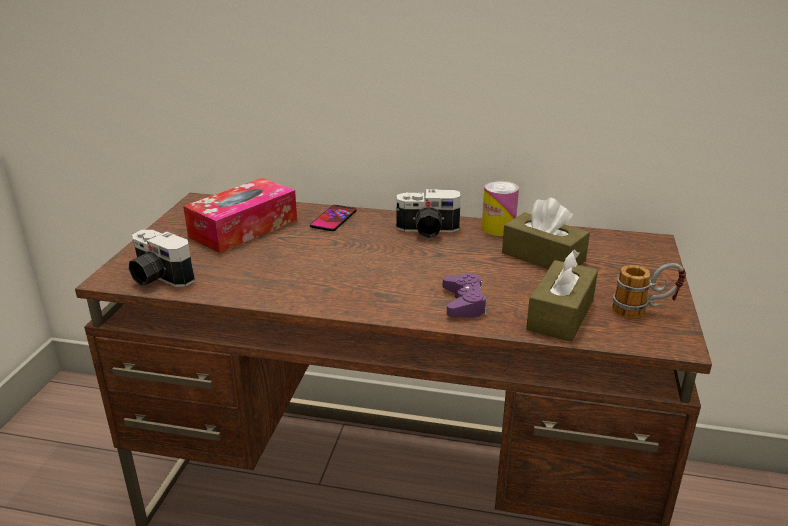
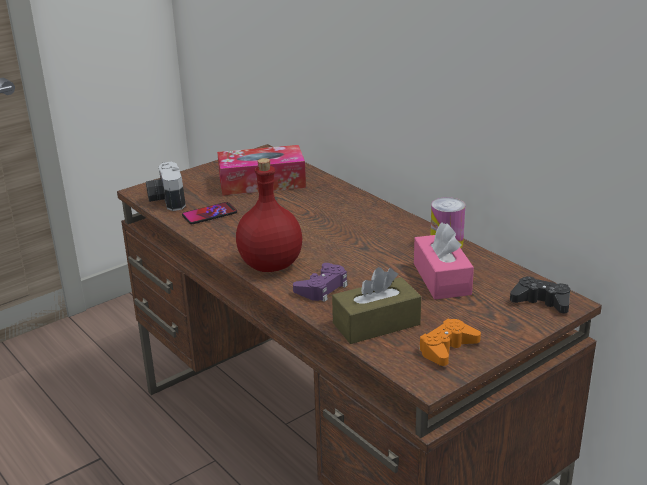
camera: 40 degrees right, 0 degrees up
phone [310,205,357,231] -> phone moved to [182,202,237,224]
camera [396,189,461,238] -> none
brown tissue box [502,198,590,269] -> pink tissue box [414,222,474,300]
mug [612,263,686,319] -> orange game controller [419,319,481,366]
none -> red bottle [236,158,302,272]
none -> black game controller [510,276,570,313]

